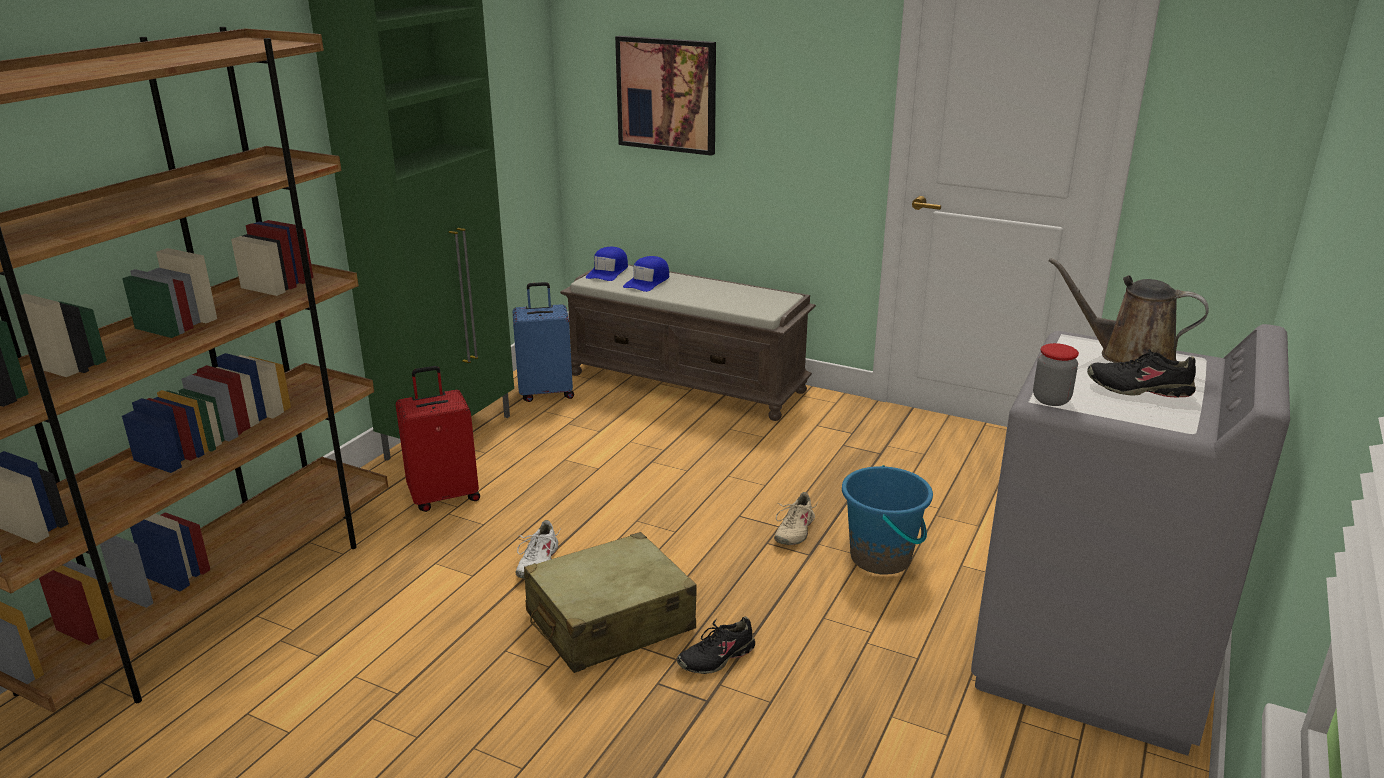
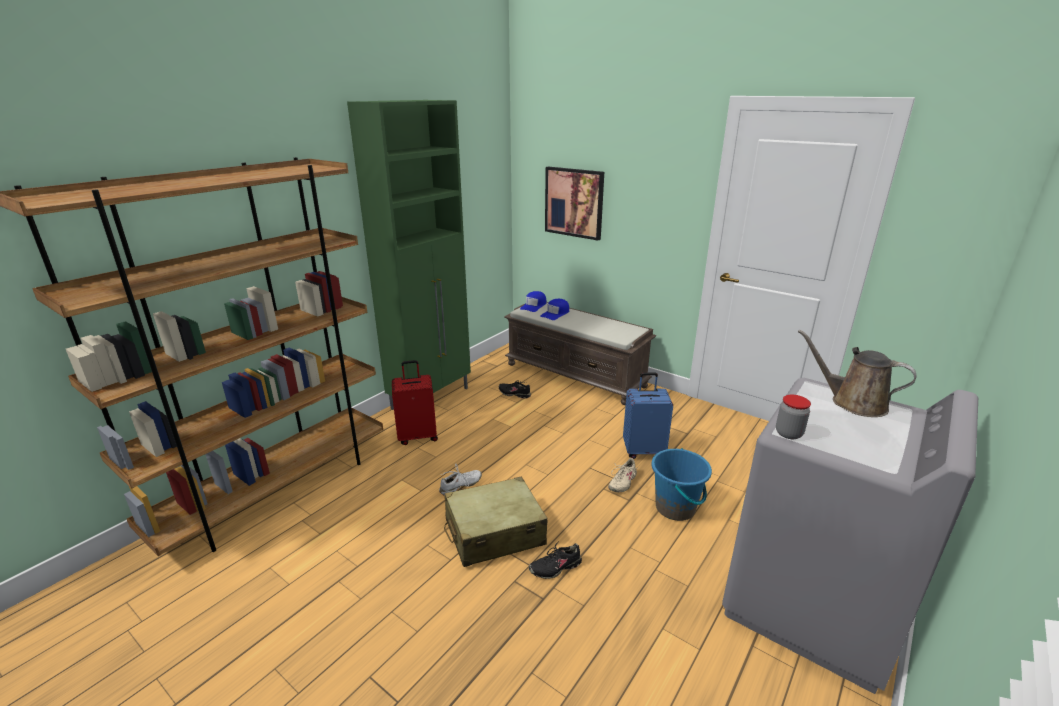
camera: 10 degrees right, 0 degrees up
blue suitcase [513,282,574,402] -> blue suitcase moved to [623,373,673,459]
white shoe [515,520,561,579] -> white shoe turned 150 degrees counterclockwise [439,463,482,496]
black shoe [1087,349,1196,397] -> black shoe moved to [499,380,531,398]

